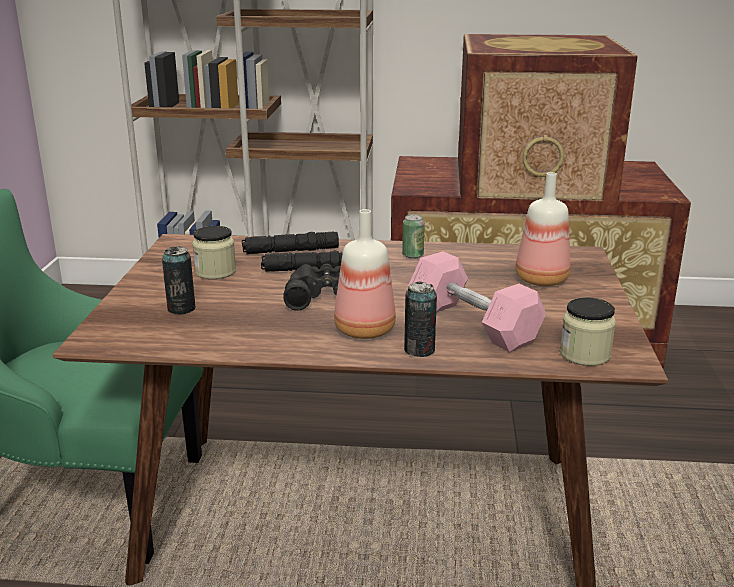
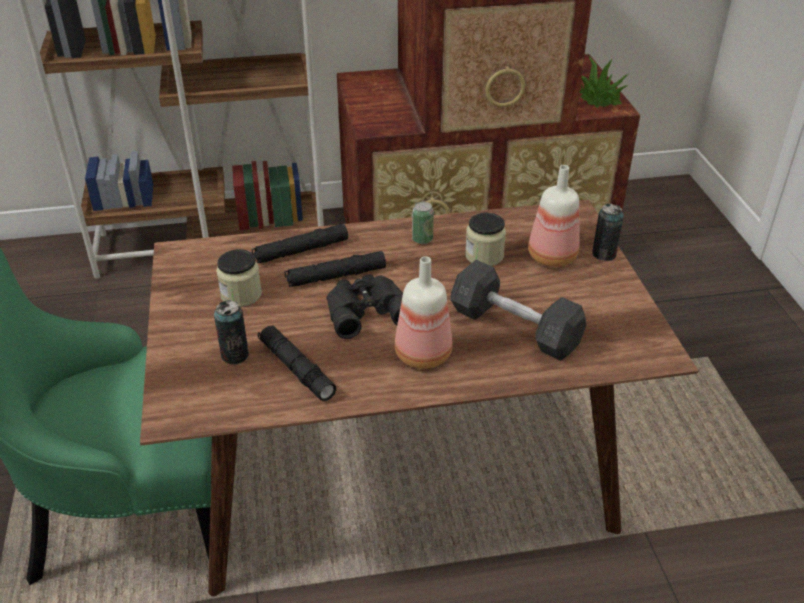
camera: 15 degrees left, 15 degrees up
can [404,281,437,357] -> can moved to [592,203,624,261]
pink dumbbell [408,251,546,352] -> grey dumbbell [451,260,587,361]
jar [560,297,616,366] -> jar moved to [465,213,506,266]
none -> black flashlight [258,325,336,401]
none -> potted plant [580,56,628,108]

